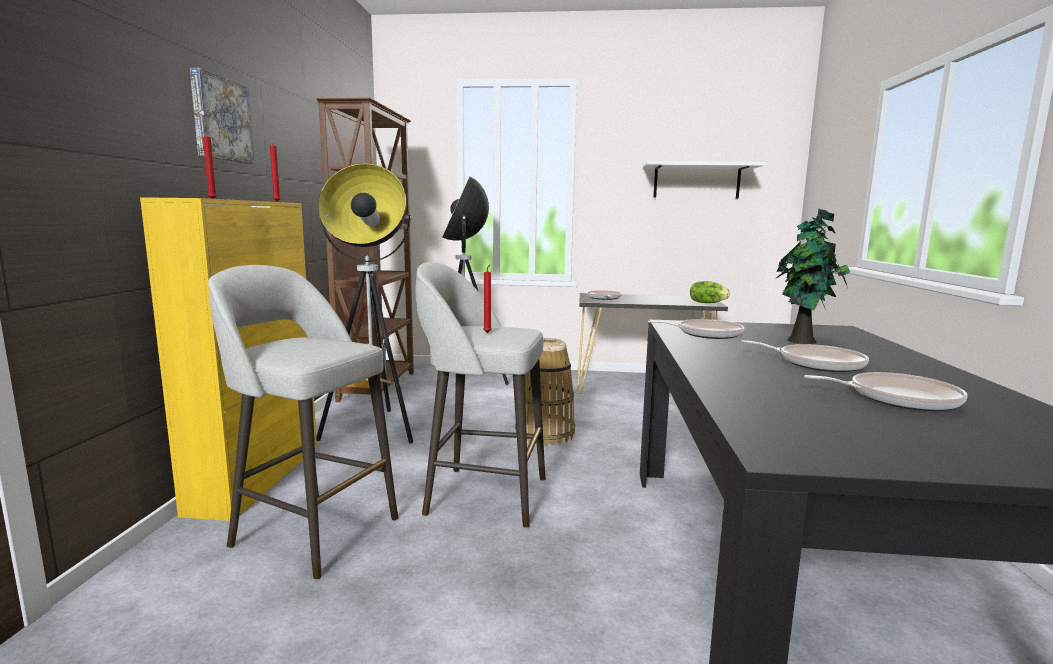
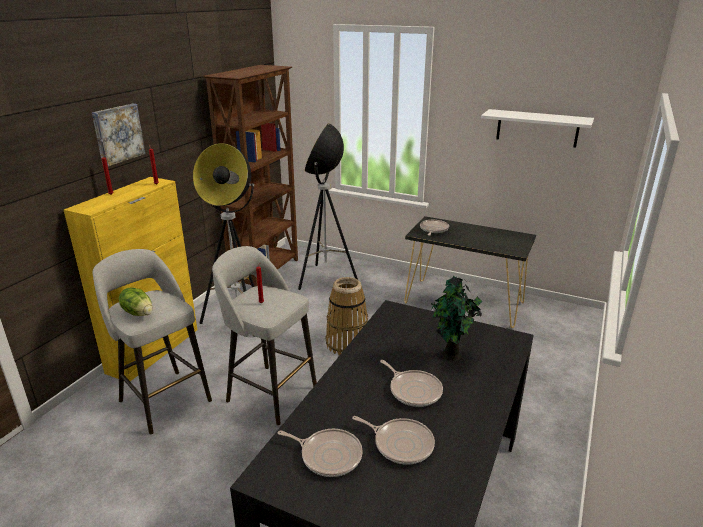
camera: 20 degrees right, 15 degrees up
frying pan [648,319,744,339] -> frying pan moved to [278,429,363,477]
lettuce [690,281,730,303] -> lettuce moved to [119,287,153,316]

